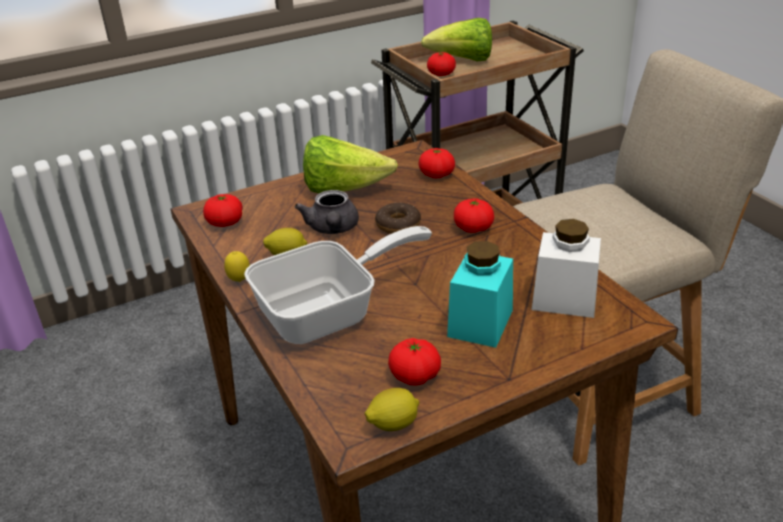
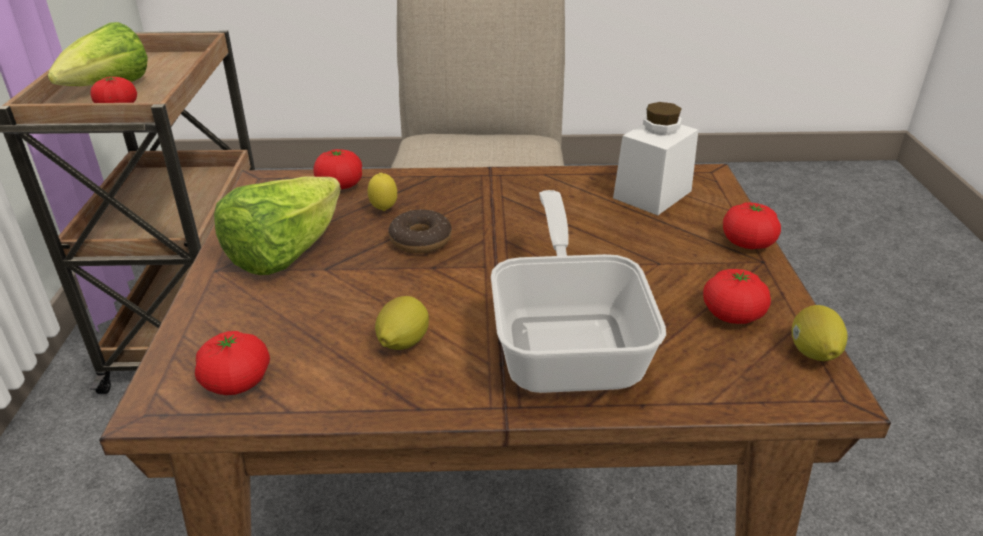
camera: 65 degrees left, 0 degrees up
lemon [224,251,250,282] -> lemon moved to [368,173,397,211]
grey teapot [295,190,359,234] -> none
turquoise jar [447,241,513,348] -> none
tomato [454,198,494,233] -> tomato moved to [723,203,781,249]

